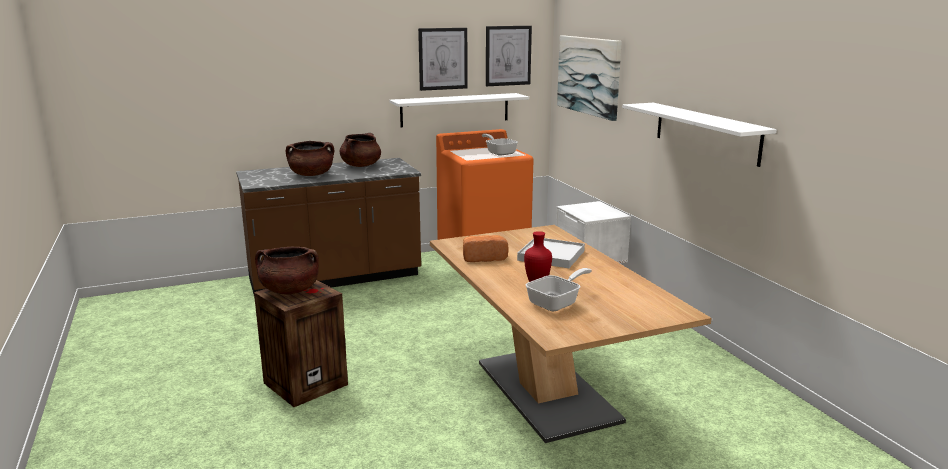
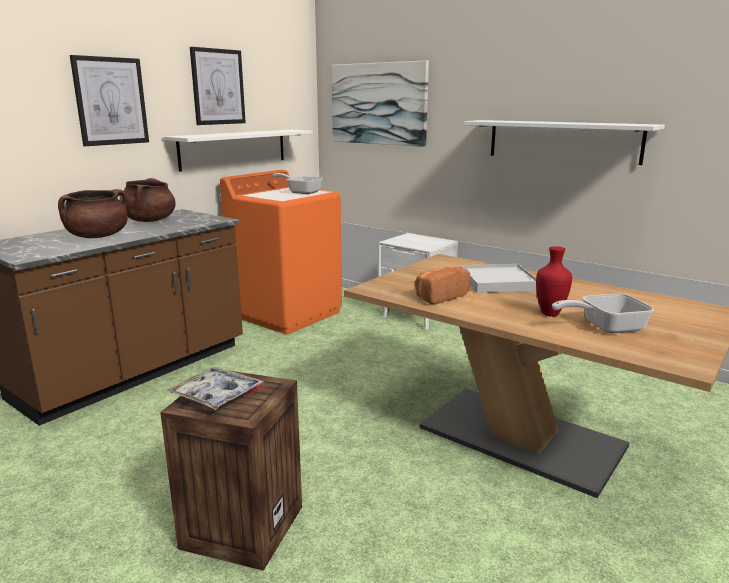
camera: 30 degrees left, 0 degrees up
brown cooking pot [255,247,319,294] -> tray [165,367,263,410]
picture [486,26,532,86] -> picture moved to [70,55,149,146]
frying pan [525,268,592,312] -> frying pan turned 120 degrees counterclockwise [552,294,654,333]

